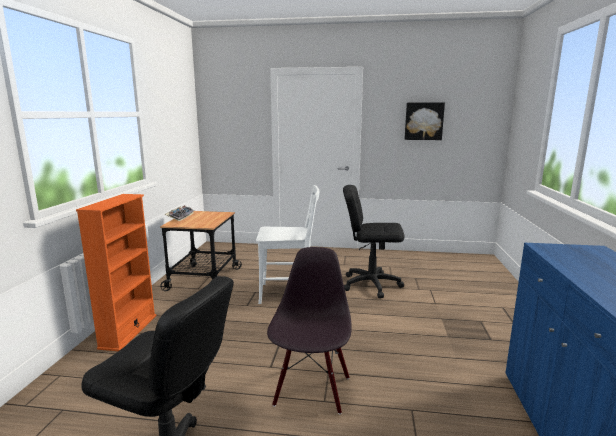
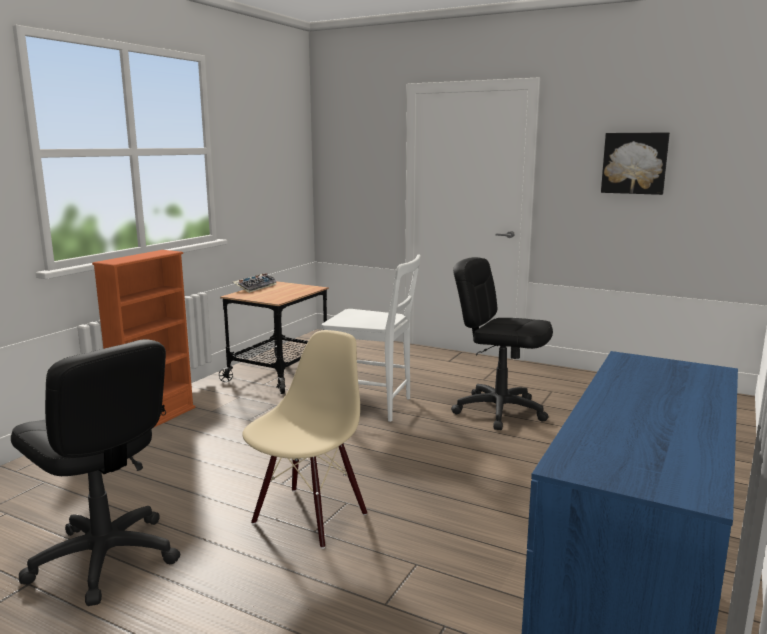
camera: 20 degrees right, 0 degrees up
black chair [267,247,352,415] -> beige chair [242,330,367,549]

